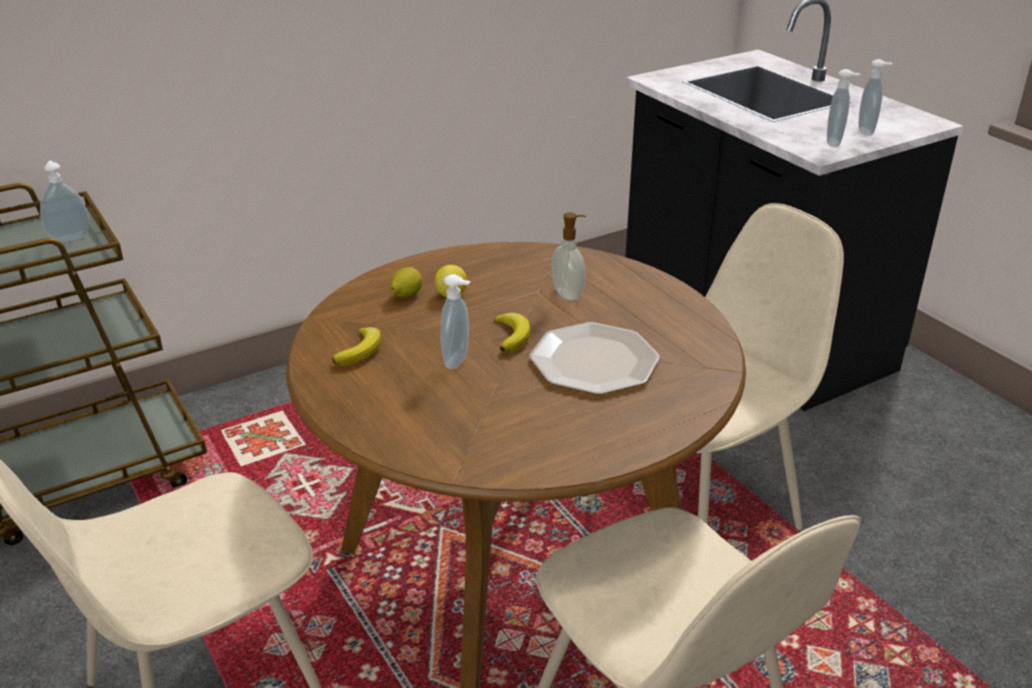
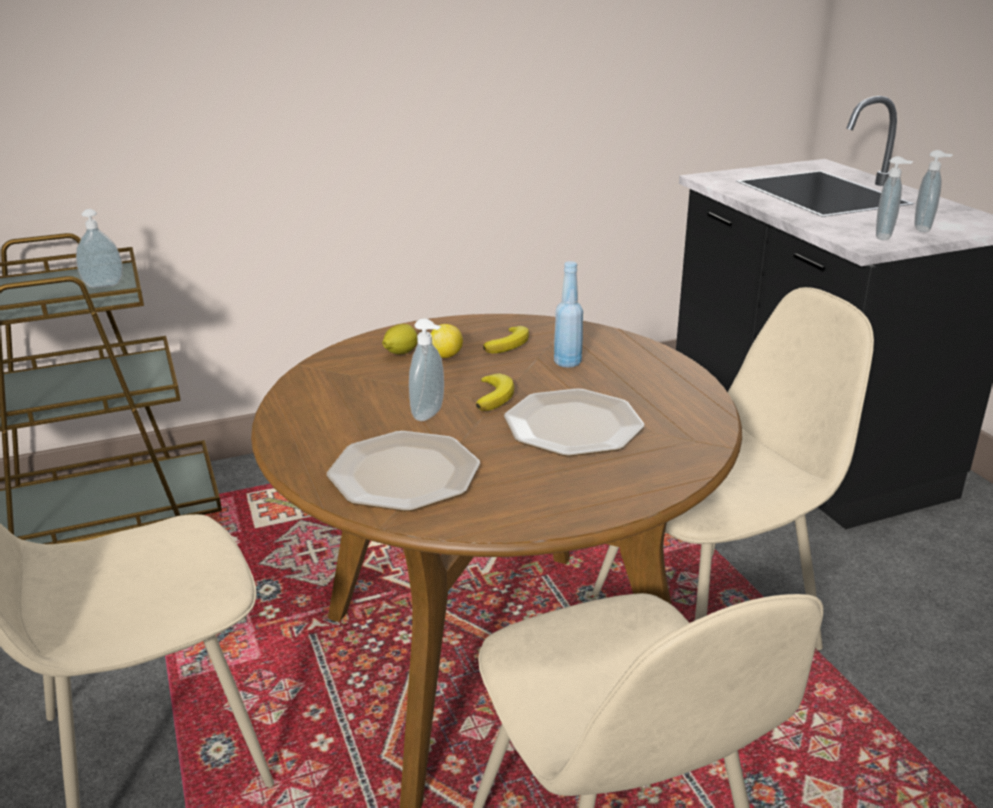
camera: 10 degrees right, 5 degrees down
banana [332,327,381,366] -> banana moved to [483,326,529,353]
soap dispenser [552,212,586,301] -> blue bottle [554,261,583,368]
none -> plate [327,431,480,511]

